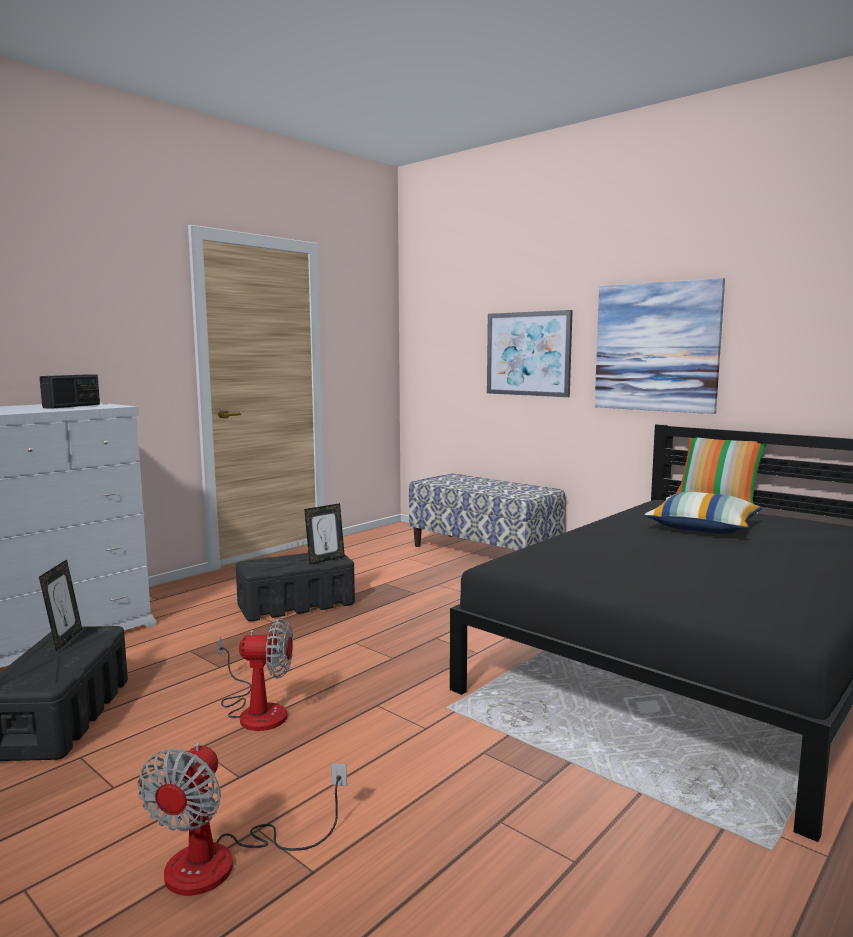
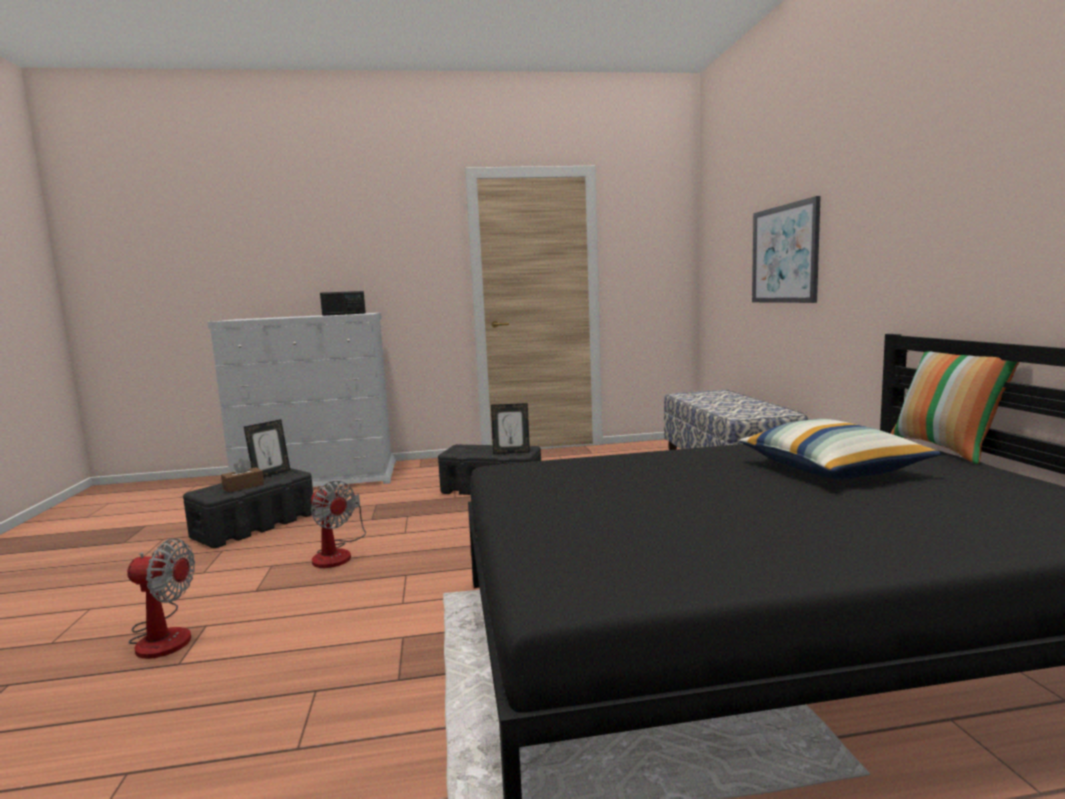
camera: 40 degrees right, 0 degrees up
fan [138,743,347,896] -> fan turned 135 degrees counterclockwise [127,538,195,659]
picture [595,278,725,414] -> none
none -> brown tissue box [221,459,264,493]

